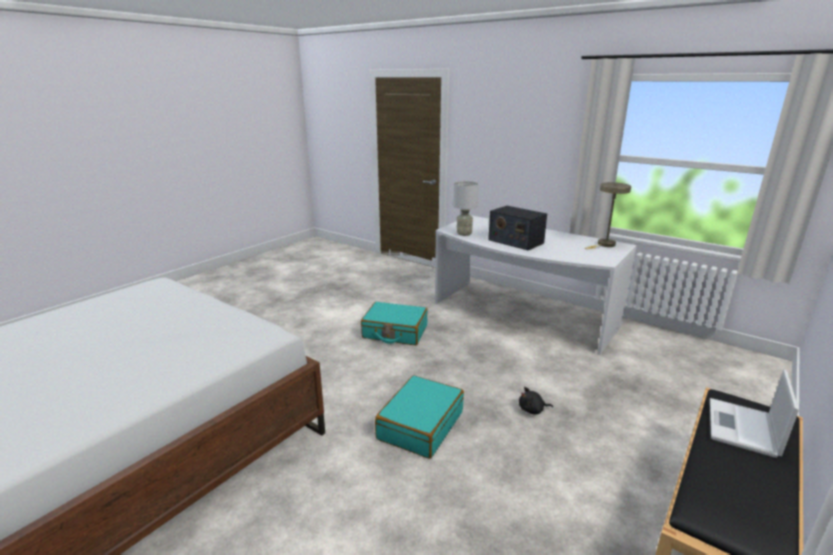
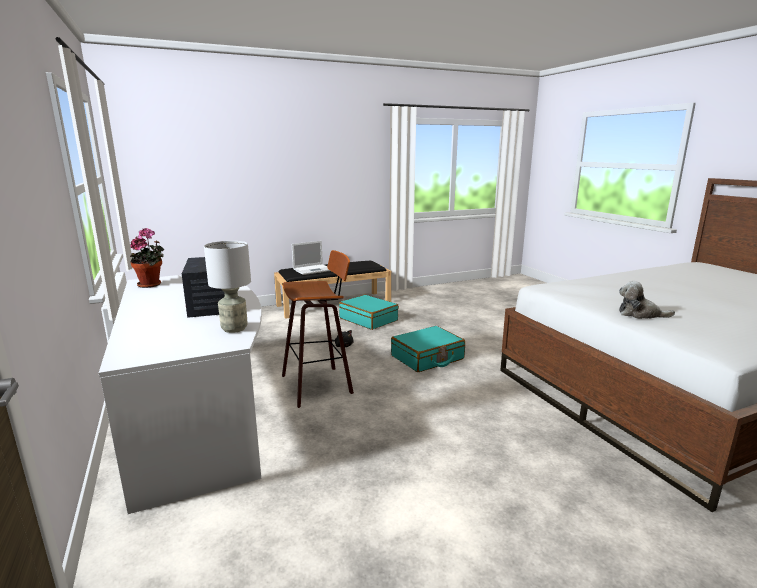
camera: 150 degrees left, 5 degrees down
turquoise suitcase [361,302,428,345] -> turquoise suitcase moved to [339,295,399,330]
beige table lamp [585,182,631,249] -> potted plant [130,228,164,288]
none -> stool [282,250,354,408]
none -> plush toy [619,281,675,319]

